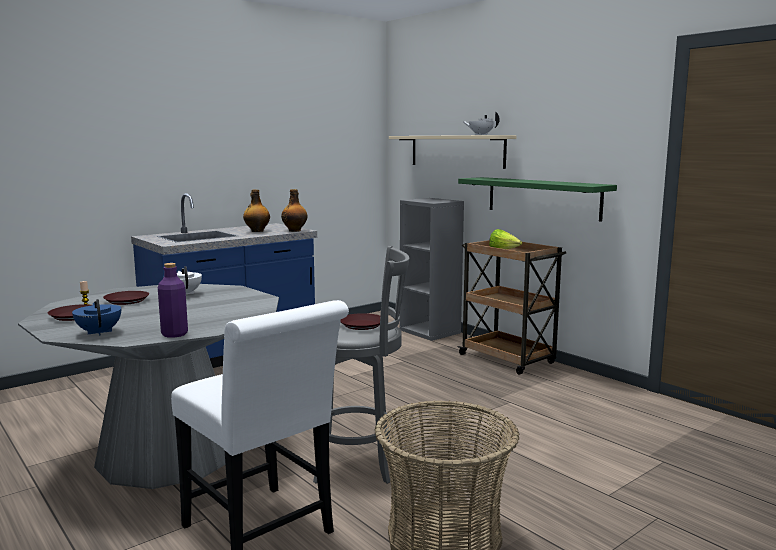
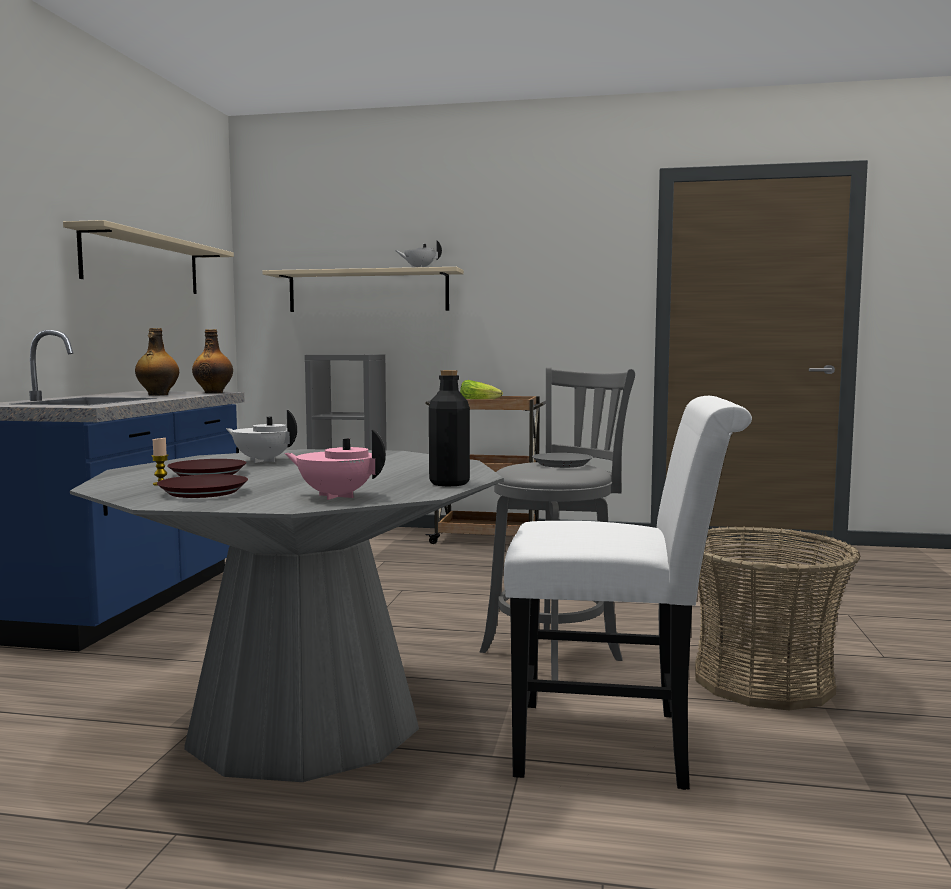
camera: 40 degrees left, 5 degrees down
blue teapot [72,299,121,336] -> pink teapot [285,429,386,500]
purple bottle [158,263,188,338] -> black bottle [429,370,470,486]
brown plate [340,313,380,330] -> grey plate [532,453,593,468]
green shelf [458,177,617,222] -> none
none -> beige shelf [63,220,234,294]

